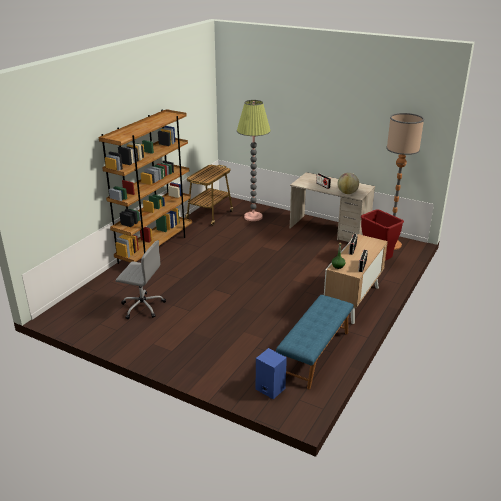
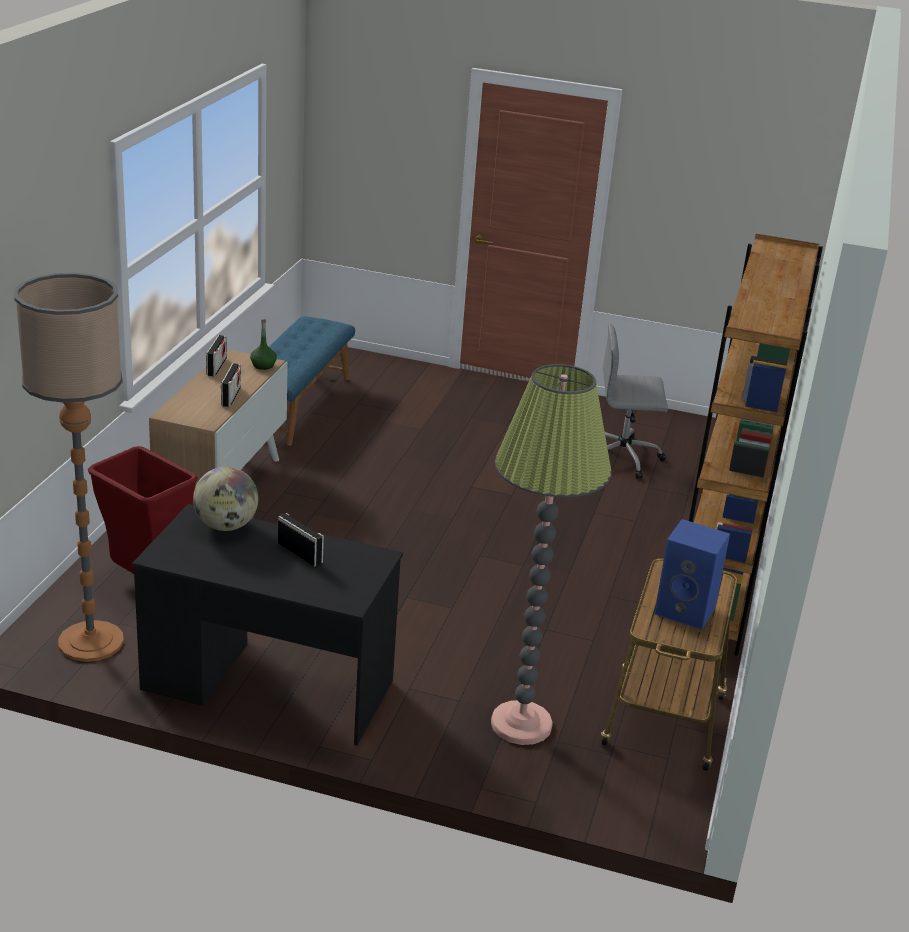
camera: 165 degrees right, 0 degrees up
blue speaker [256,348,287,399] -> blue speaker moved to [654,519,730,630]
beige desk [290,172,375,242] -> black desk [132,504,403,746]

